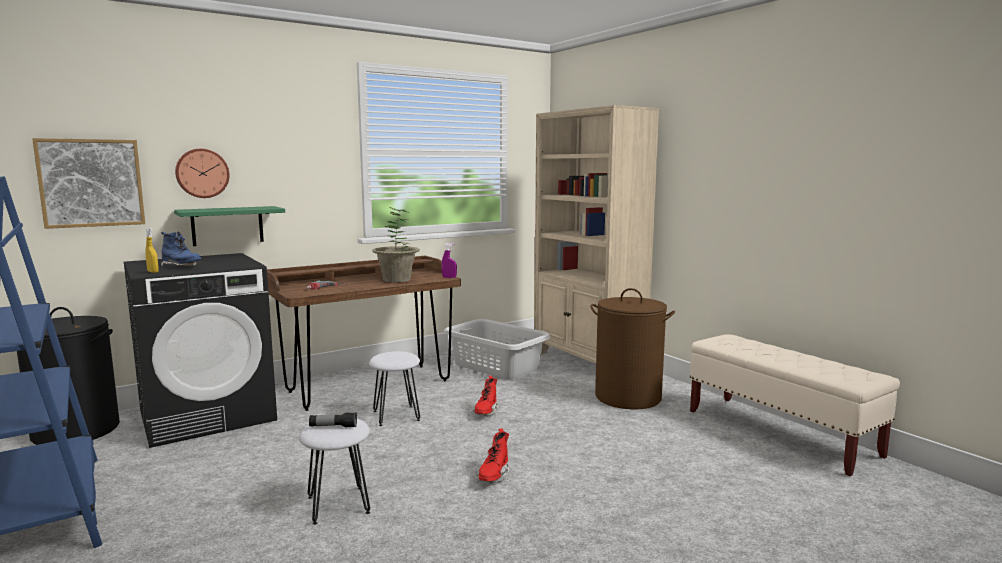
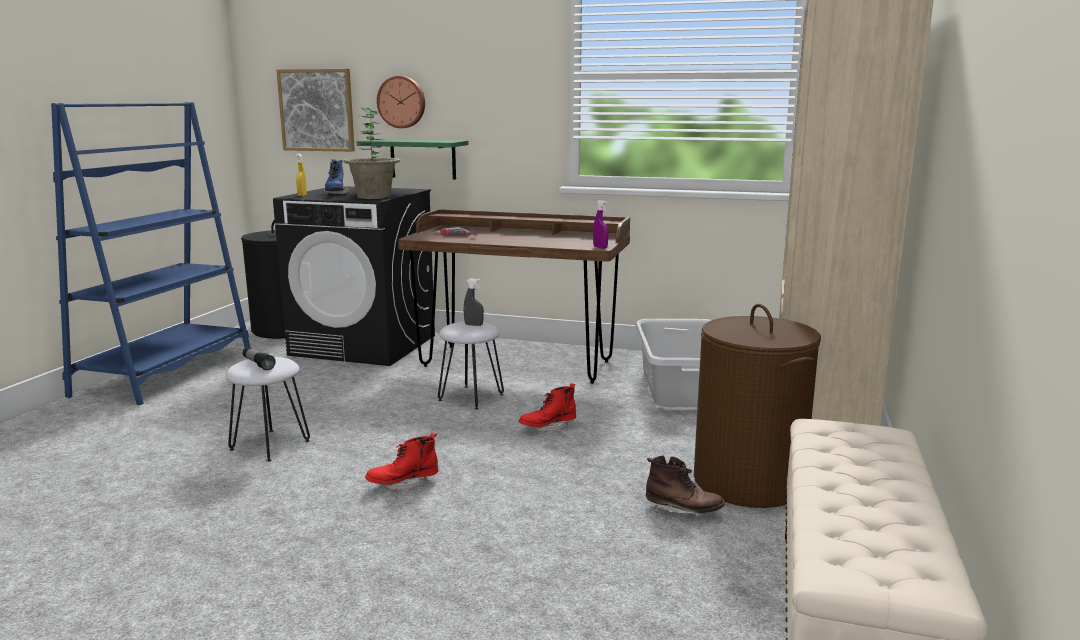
camera: 50 degrees right, 5 degrees up
potted plant [372,207,420,283] -> potted plant moved to [343,108,400,199]
none -> grey spray bottle [464,278,484,326]
none -> brown boot [646,456,725,516]

